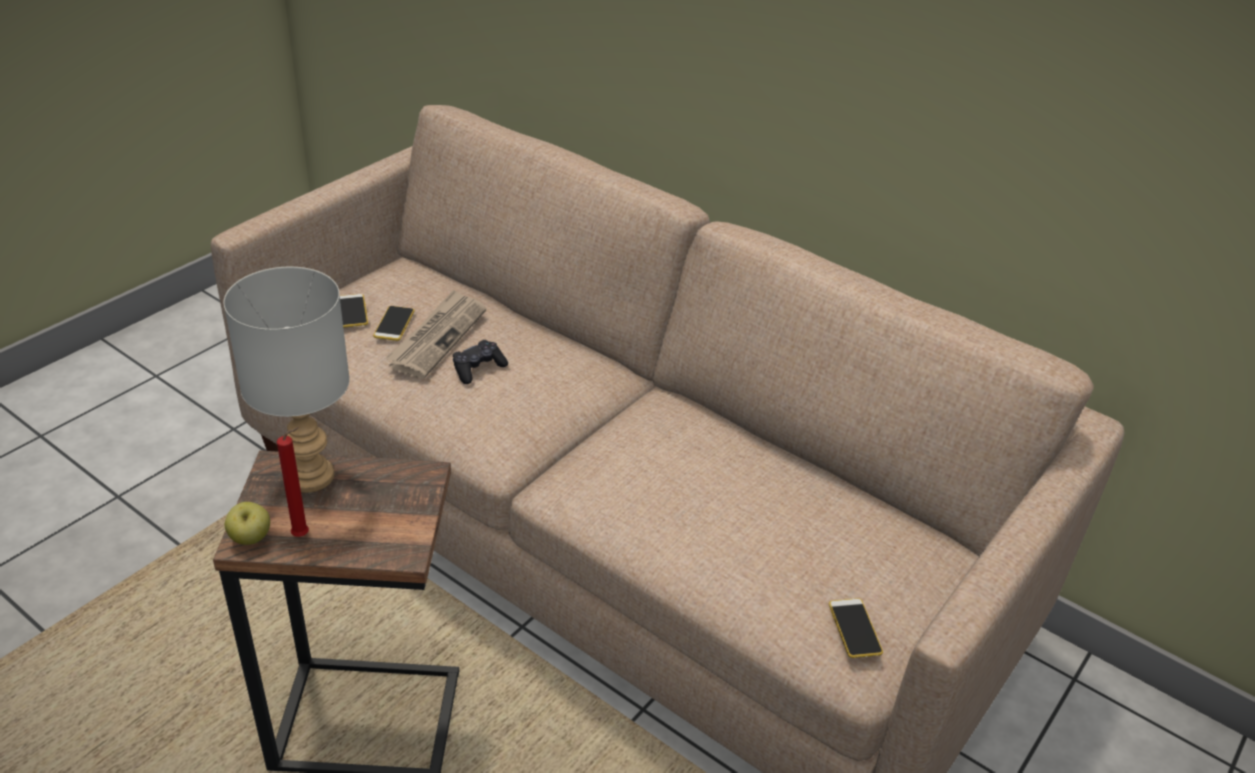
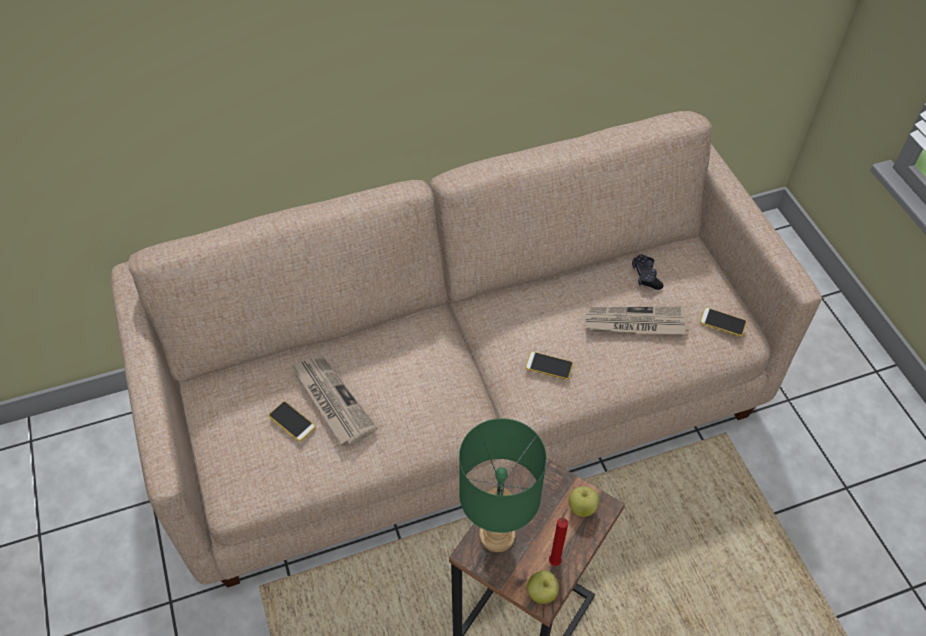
camera: 55 degrees left, 15 degrees up
grey table lamp [224,267,350,493] -> green table lamp [459,418,547,552]
phone [340,294,368,328] -> phone moved to [525,351,573,380]
black game controller [453,340,508,384] -> black game controller moved to [632,254,663,290]
none -> apple [569,487,599,517]
none -> newspaper [586,307,689,335]

